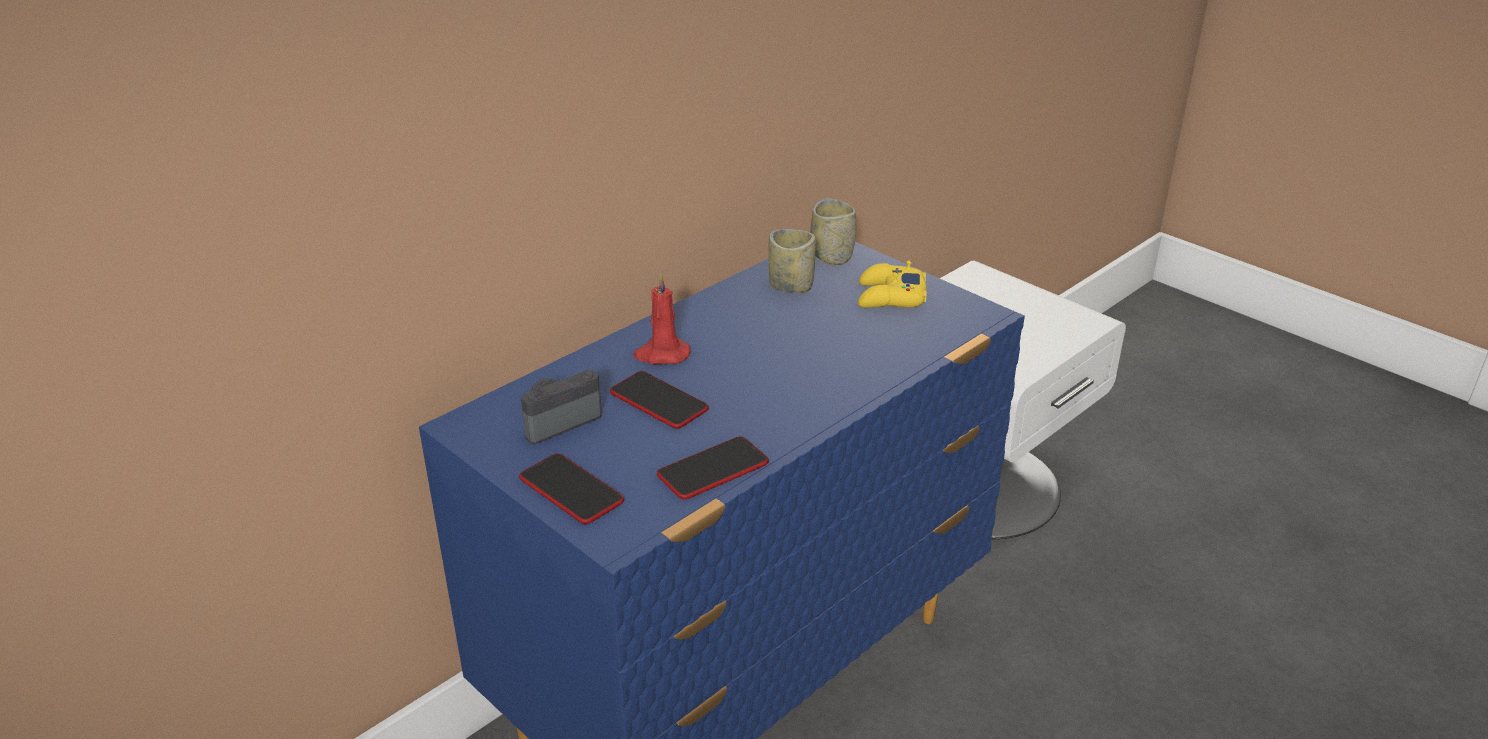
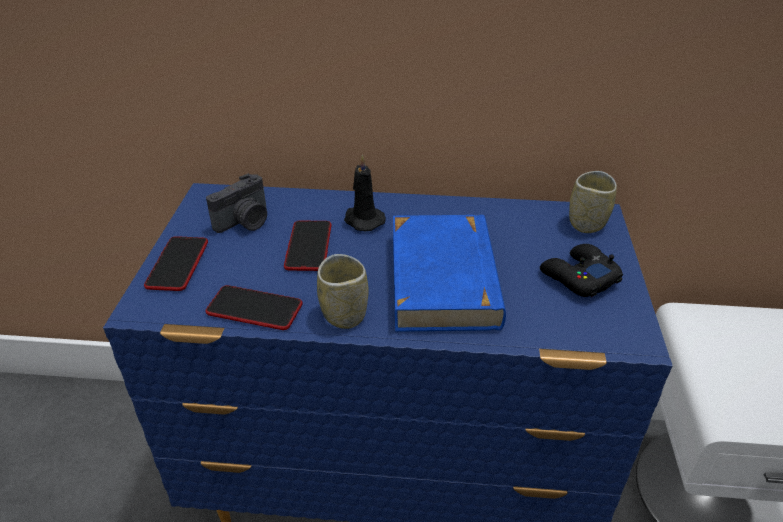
camera: 50 degrees right, 5 degrees up
camera [521,370,602,444] -> camera turned 120 degrees clockwise [206,173,267,233]
red candle [633,273,690,364] -> black candle [344,155,386,231]
cup [769,229,816,293] -> cup moved to [317,254,369,329]
yellow game controller [858,261,926,308] -> black game controller [540,244,623,297]
none -> blue book [393,215,506,332]

